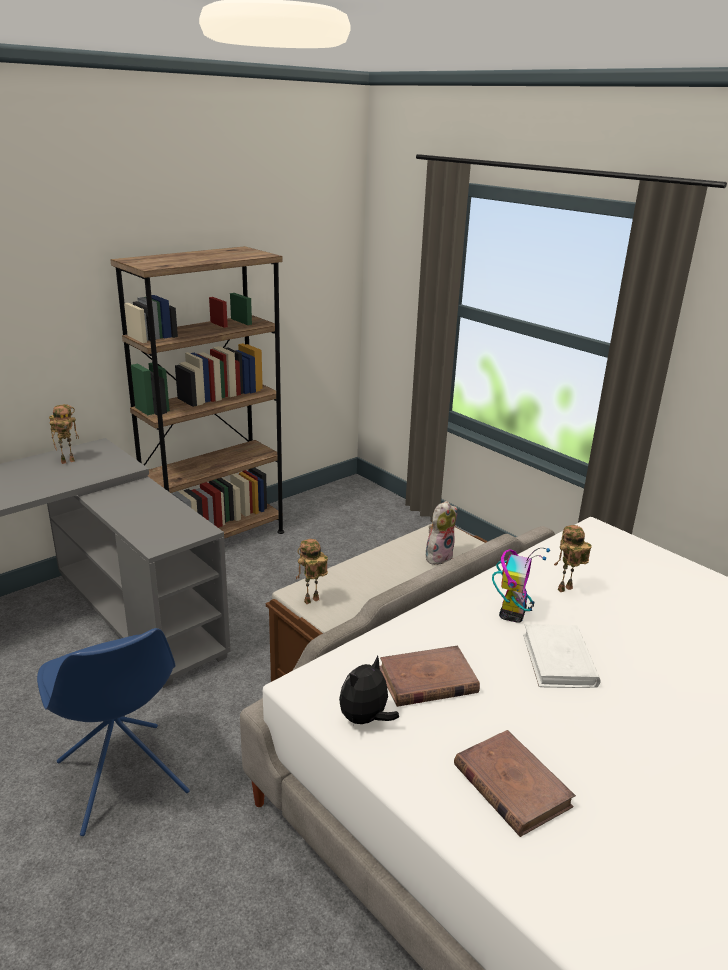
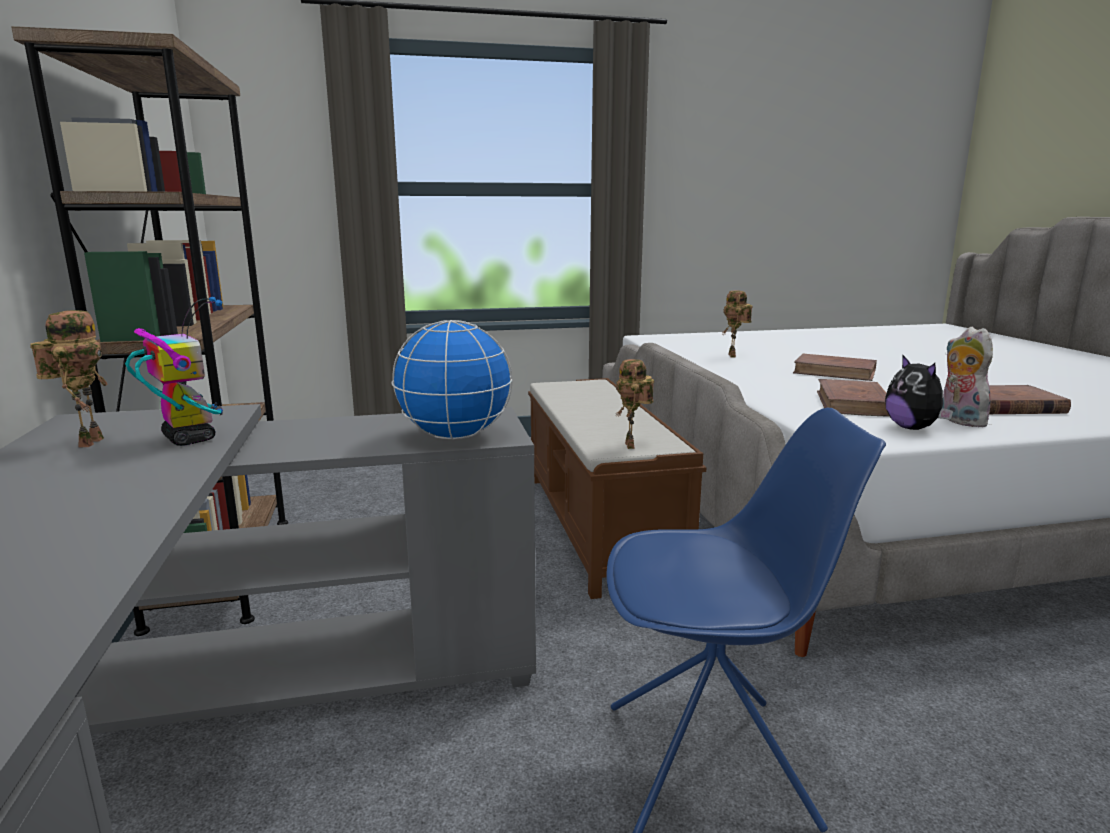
camera: 60 degrees left, 10 degrees down
plush toy [426,501,457,565] -> plush toy moved to [942,327,993,427]
toy robot [492,548,550,623] -> toy robot moved to [125,297,223,446]
white book [523,624,600,688] -> brown book [793,354,877,381]
none -> globe [392,320,513,440]

